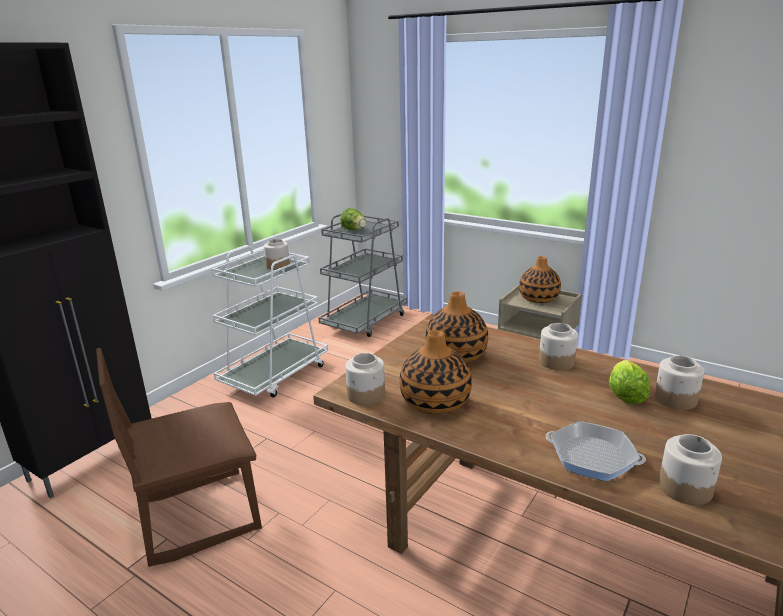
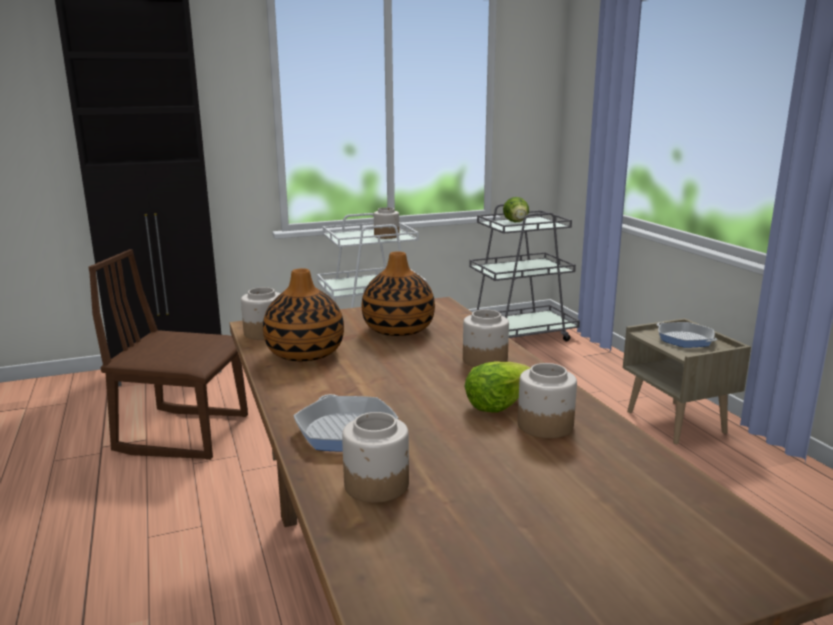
camera: 35 degrees right, 5 degrees down
vase [519,256,561,303] -> frying pan [657,322,717,348]

